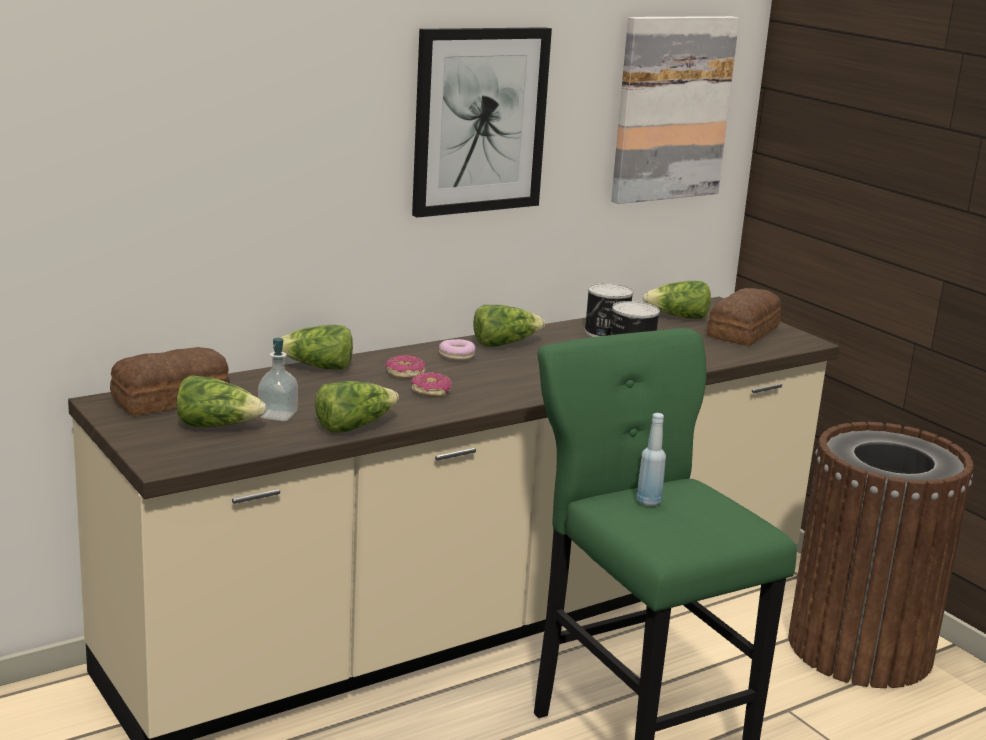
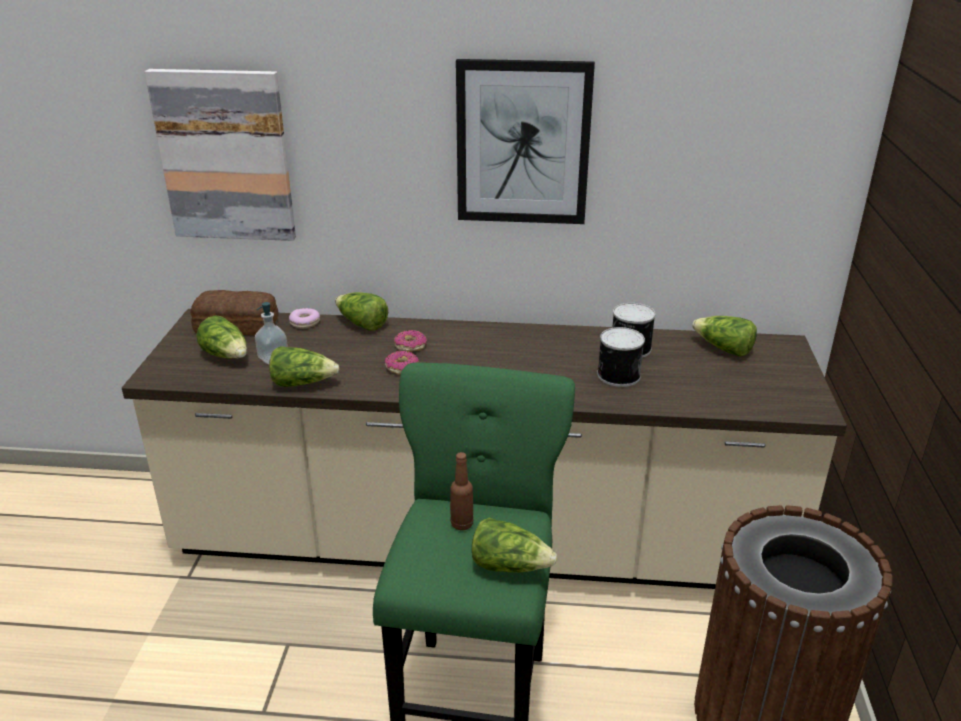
camera: 40 degrees right, 10 degrees up
donut [439,339,476,361] -> donut moved to [289,308,320,329]
lettuce [473,305,545,347] -> lettuce moved to [472,518,557,573]
picture [611,16,739,204] -> picture moved to [145,69,296,241]
blue bottle [637,413,666,506] -> brown bottle [450,452,473,530]
bread [707,288,781,346] -> none

